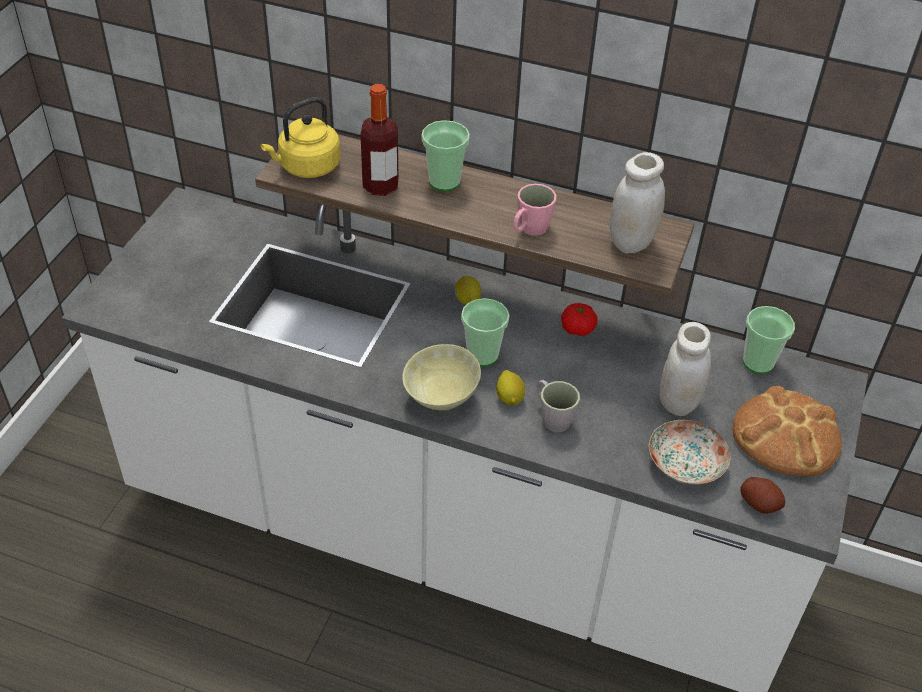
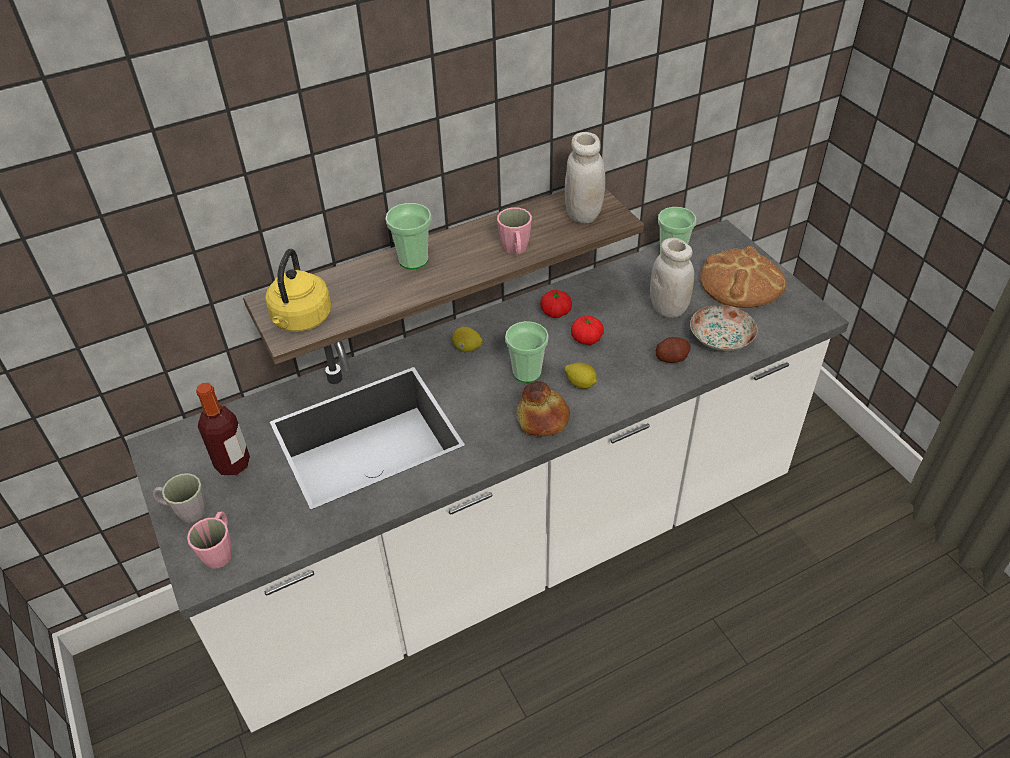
camera: 45 degrees left, 0 degrees up
bottle [361,84,399,196] -> bottle moved to [196,383,250,476]
beige bowl [402,344,481,411] -> bread [516,381,570,437]
grey mug [537,380,580,432] -> grey mug moved to [153,473,206,523]
potato [740,477,785,514] -> potato moved to [656,337,691,363]
none -> pink mug [187,511,232,569]
none -> tomato [571,316,604,345]

